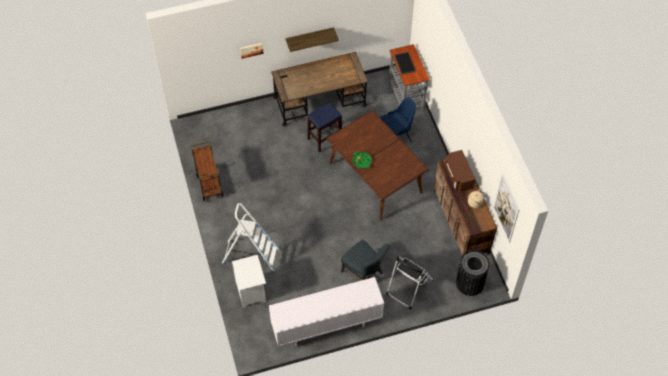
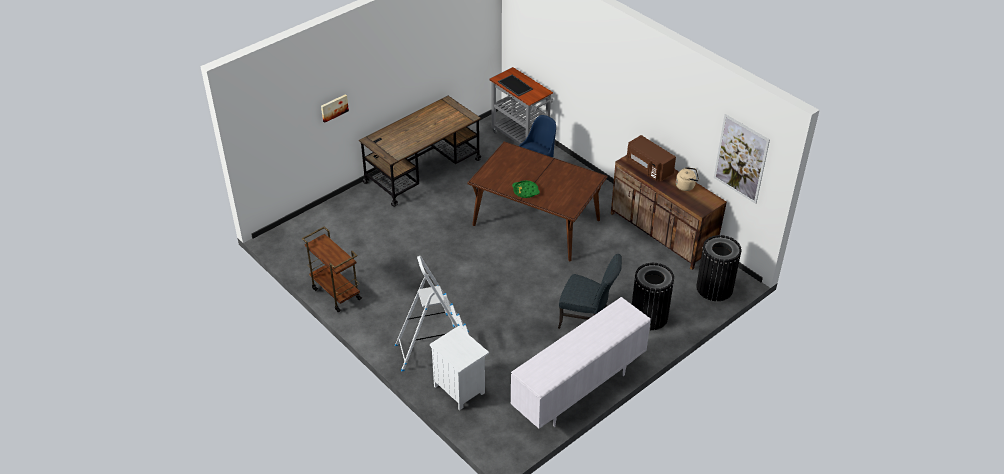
camera: 25 degrees left, 15 degrees down
shelf [285,27,339,52] -> none
stool [307,102,342,152] -> none
step ladder [386,256,434,310] -> black trash can [632,263,674,330]

